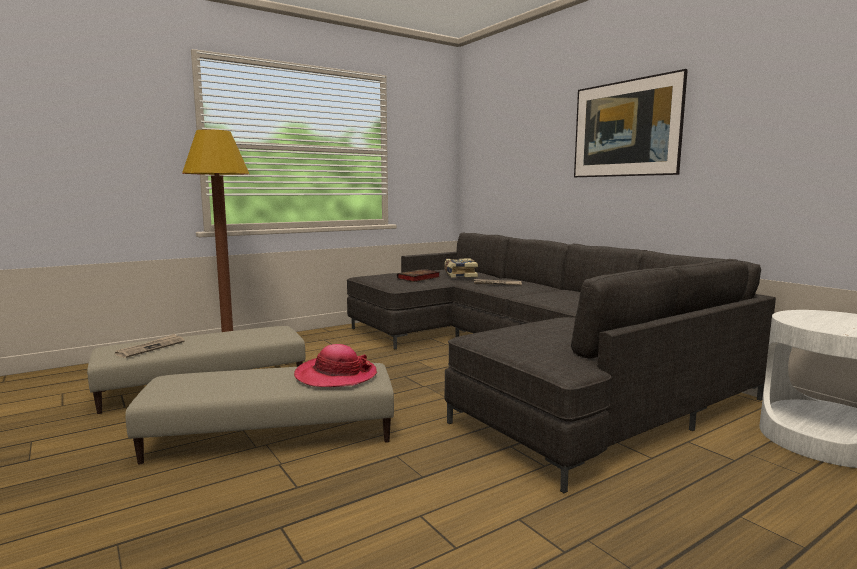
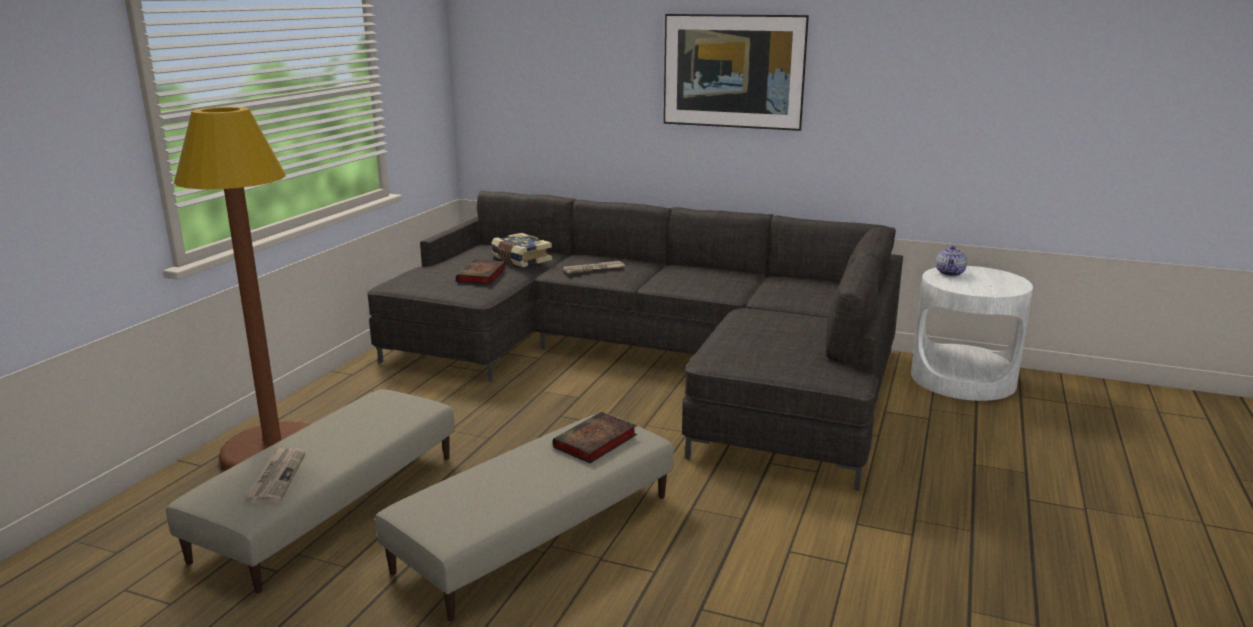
camera: 35 degrees left, 10 degrees up
hat [294,344,377,387] -> book [553,412,637,463]
none -> teapot [936,245,967,276]

